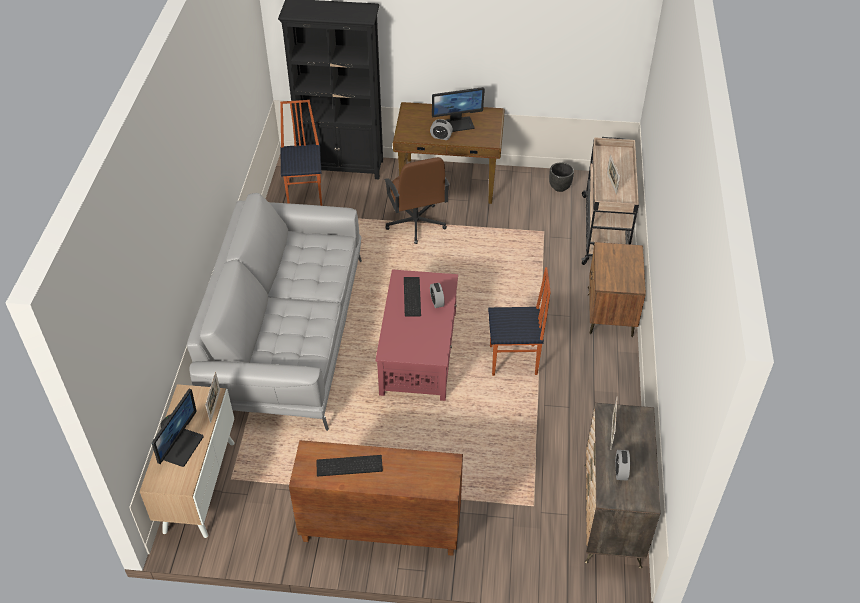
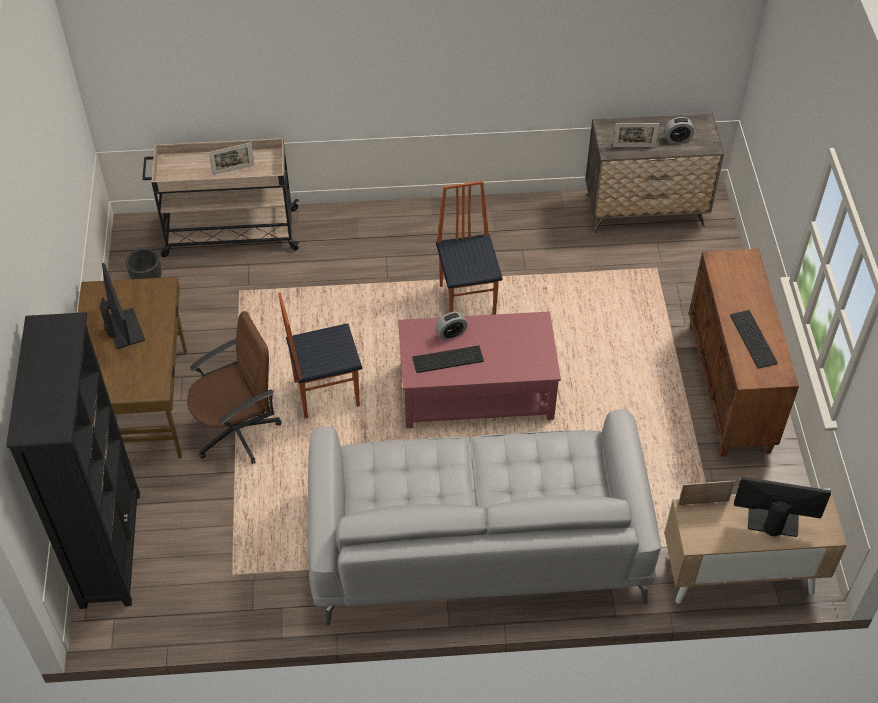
camera: 100 degrees left, 5 degrees up
chair [280,100,322,206] -> chair moved to [278,292,362,419]
alarm clock [430,119,453,140] -> none
brown nightstand [588,242,646,337] -> none

